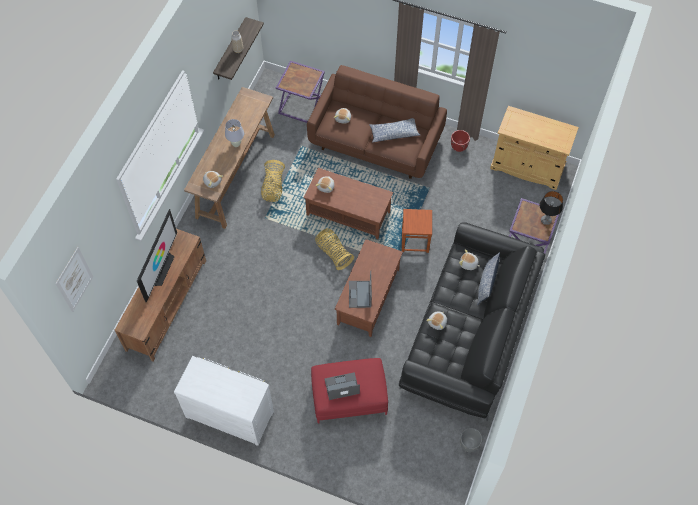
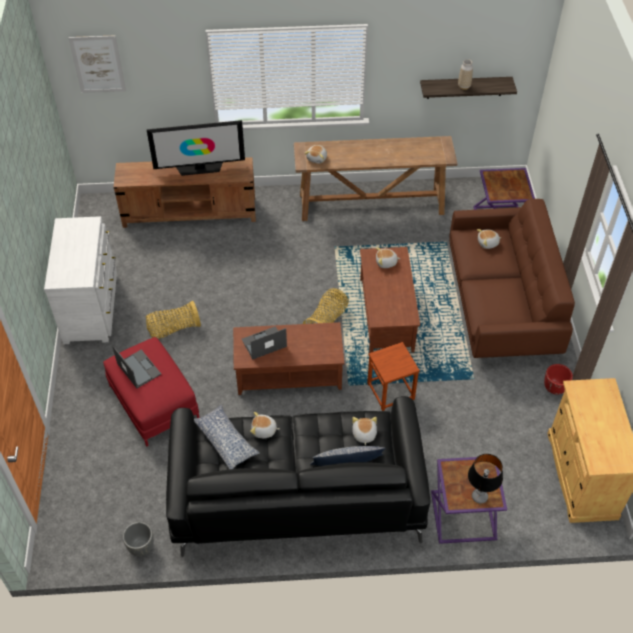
camera: 65 degrees right, 10 degrees down
white table lamp [225,119,244,147] -> none
basket [261,160,285,202] -> basket moved to [146,300,201,339]
pillow [369,118,420,143] -> pillow moved to [194,405,260,469]

